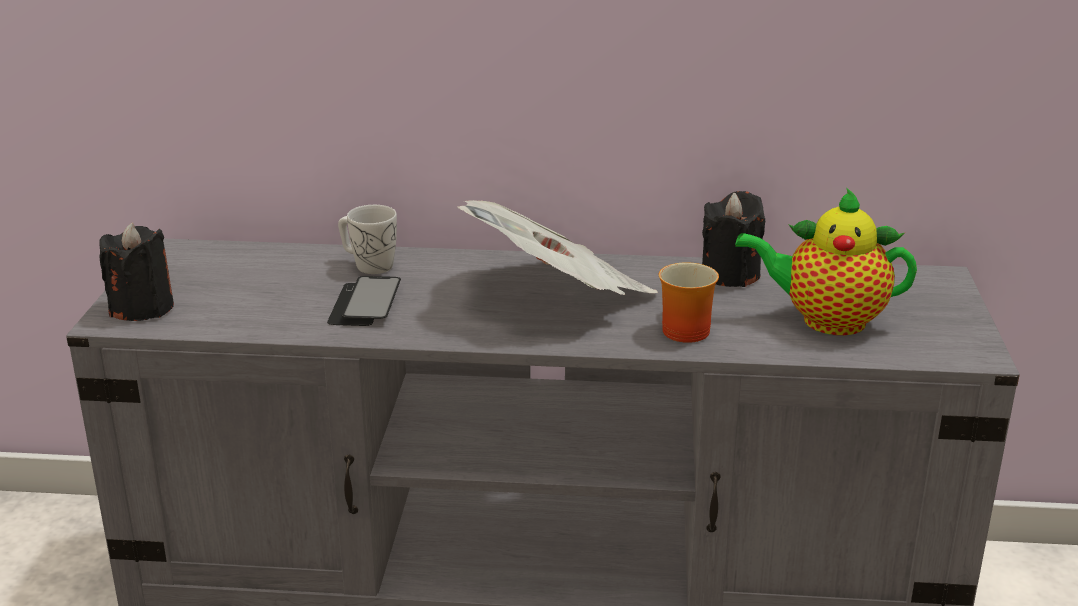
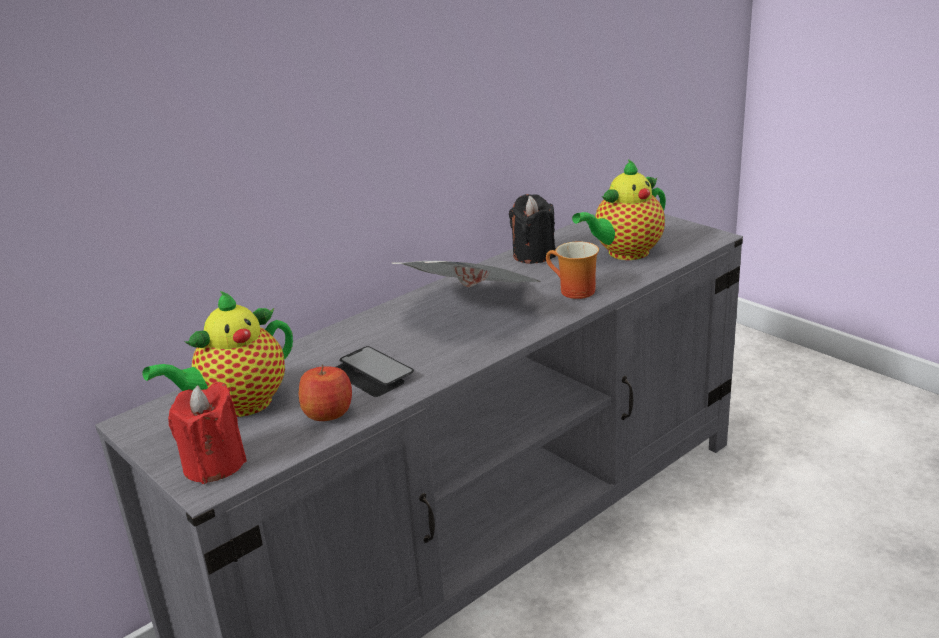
camera: 45 degrees left, 0 degrees up
black candle [99,222,174,321] -> red candle [168,382,247,484]
white mug [338,205,397,274] -> none
none -> teapot [142,291,293,417]
none -> apple [299,364,352,421]

